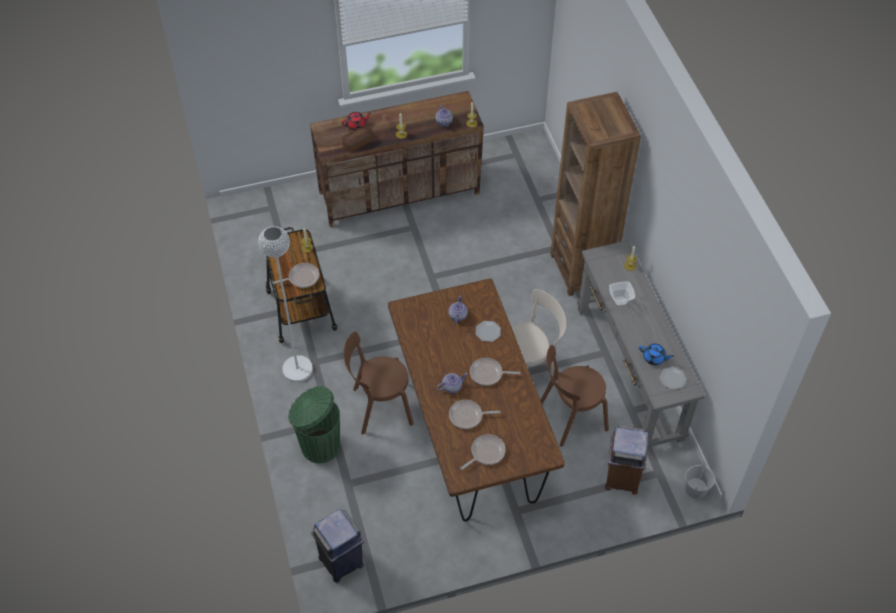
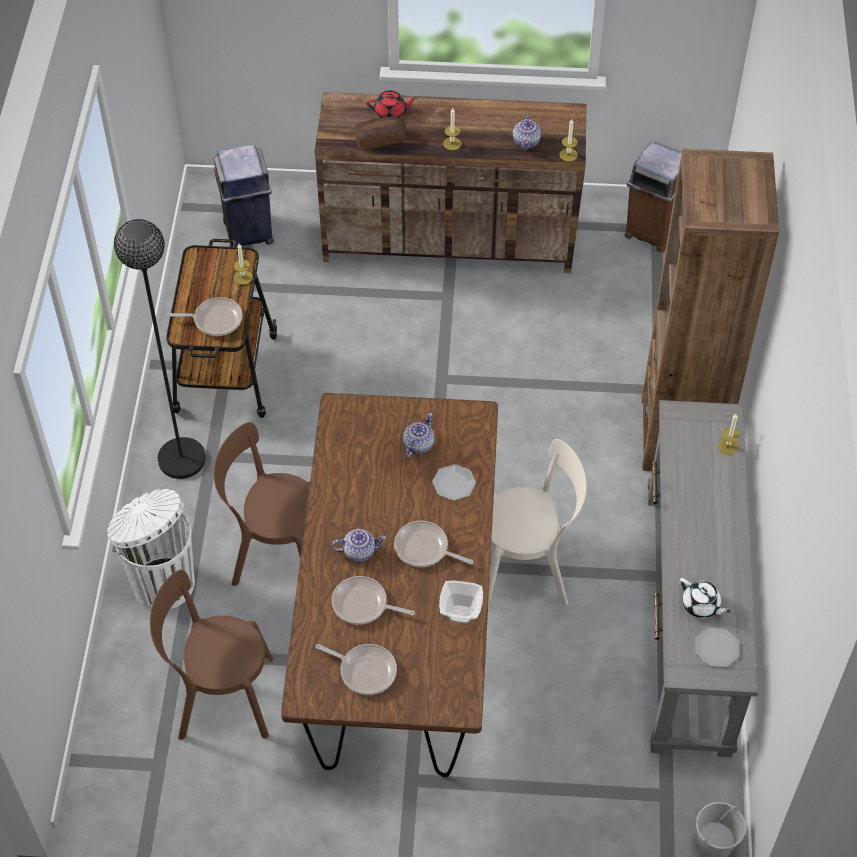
camera: 20 degrees right, 0 degrees up
white floor lamp [258,226,313,382] -> black floor lamp [114,219,206,479]
green trash can [288,386,340,463] -> white trash can [107,489,195,609]
blue trash can [312,509,364,583] -> blue trash can moved to [213,144,274,247]
frying pan [460,434,506,470] -> frying pan turned 45 degrees clockwise [316,644,397,695]
brown chair [541,345,609,447] -> brown chair moved to [150,570,273,740]
brown trash can [605,425,649,495] -> brown trash can moved to [624,142,682,253]
bowl [609,281,635,306] -> bowl moved to [439,580,483,624]
blue teapot [639,344,674,365] -> white teapot [679,578,730,618]

